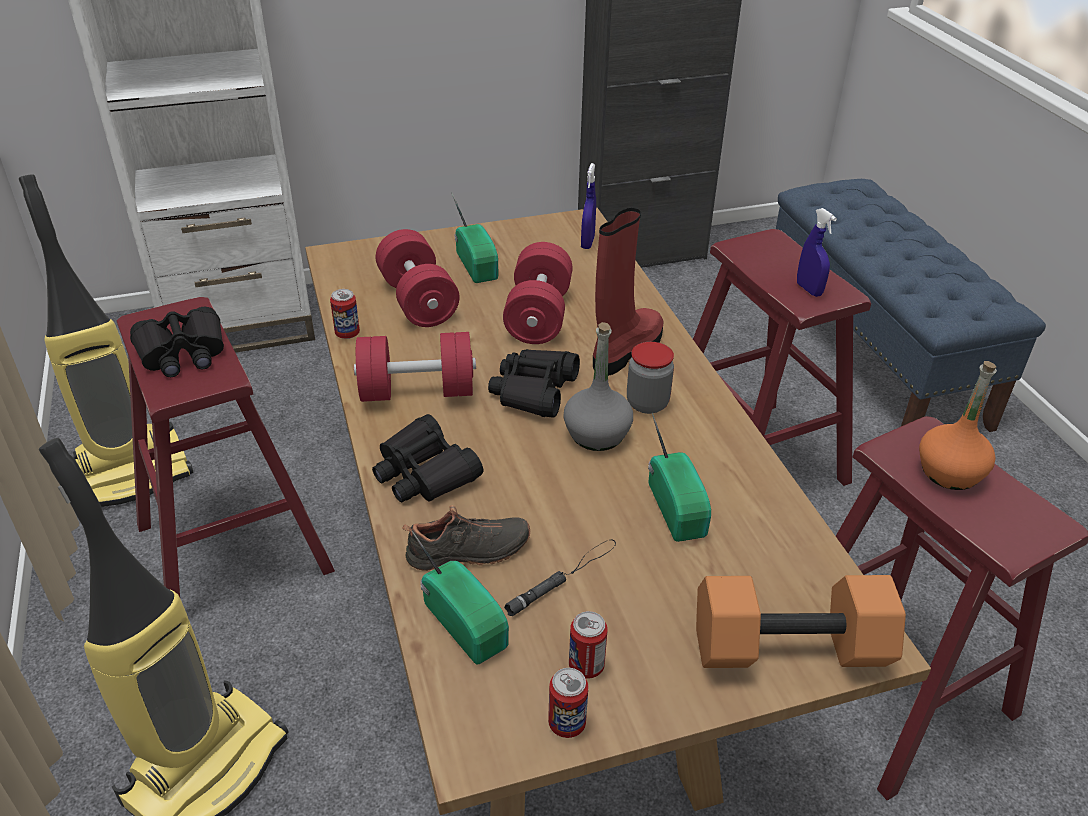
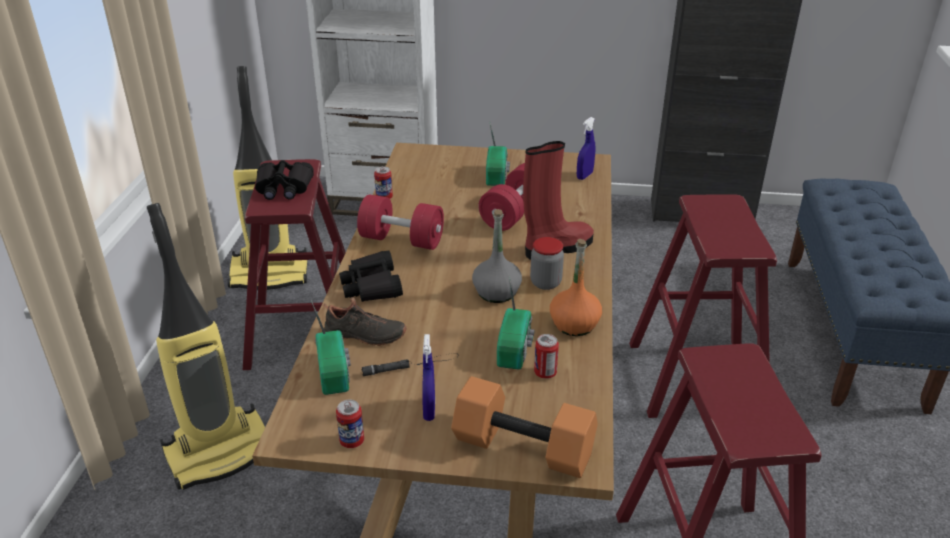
camera: 25 degrees right, 5 degrees down
red dumbbell [376,229,460,327] -> none
black binoculars [488,349,580,418] -> none
can [569,611,608,679] -> can moved to [534,334,559,379]
blue spray bottle [797,208,837,297] -> blue spray bottle moved to [422,334,435,421]
orange bottle [919,361,997,490] -> orange bottle moved to [550,239,602,336]

